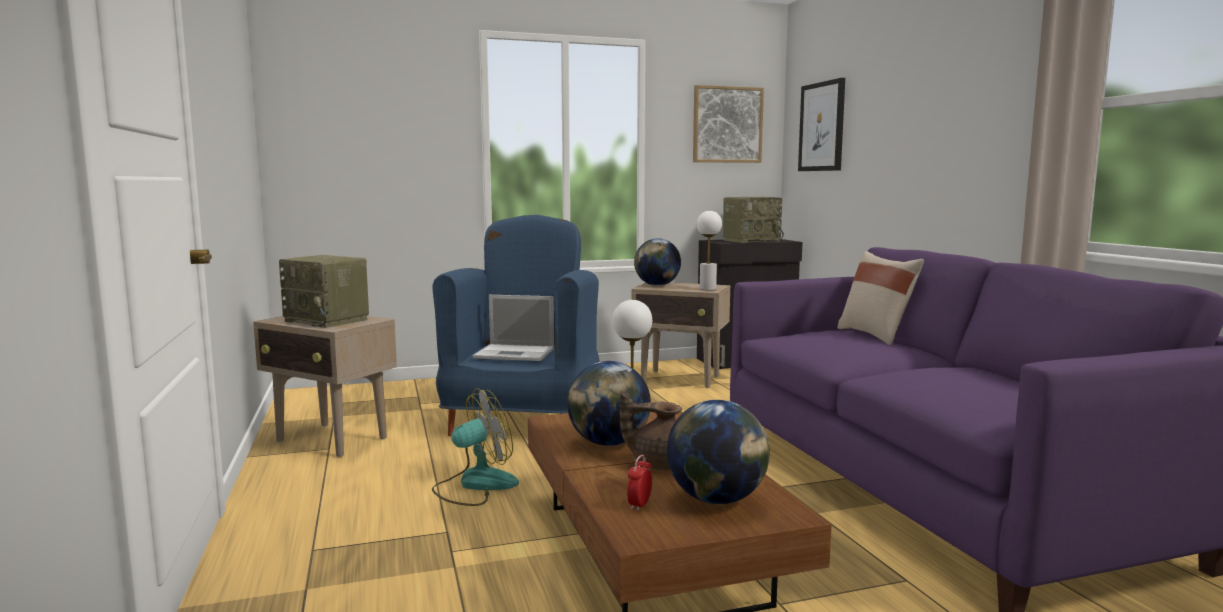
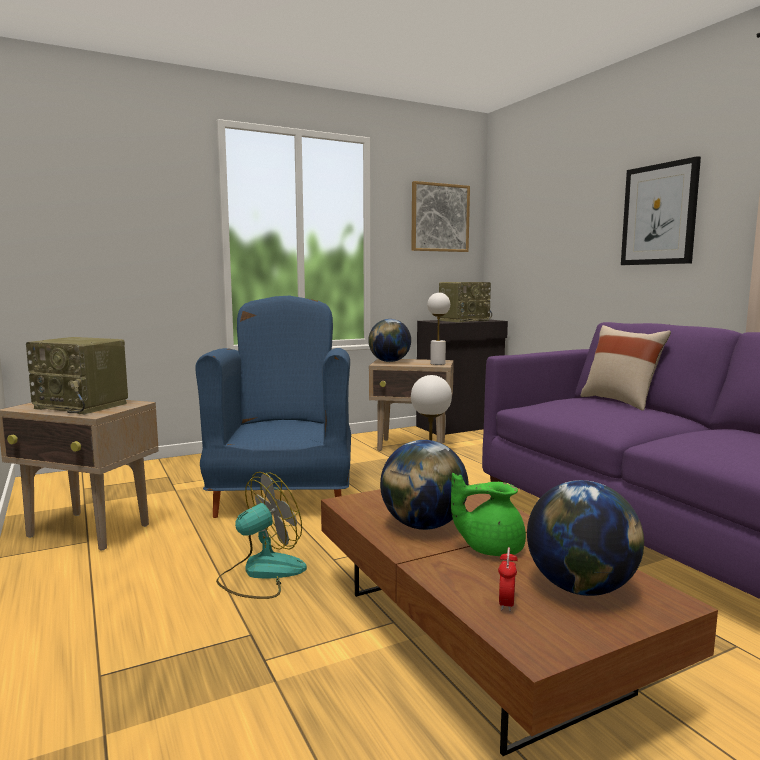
camera: 10 degrees left, 0 degrees up
laptop [473,295,554,361] -> none
brown teapot [620,391,682,471] -> green teapot [451,473,526,556]
picture [798,78,845,171] -> picture moved to [621,156,701,265]

